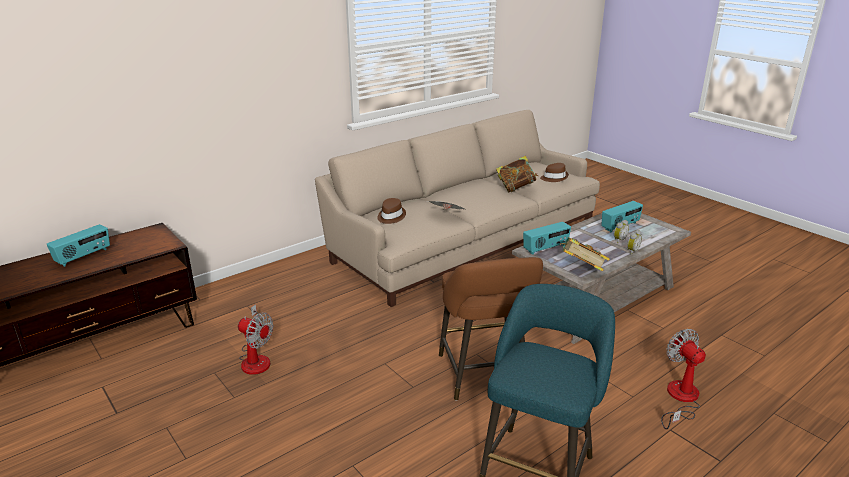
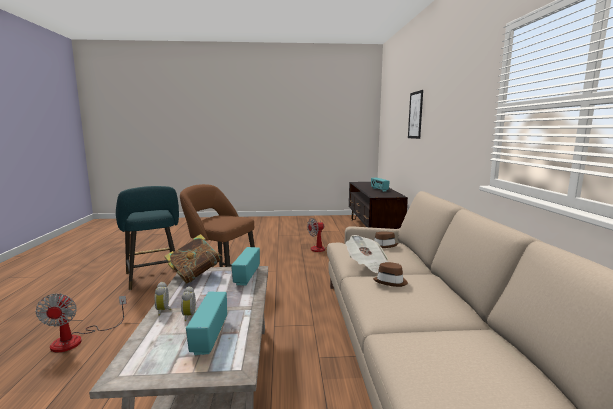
camera: 125 degrees right, 15 degrees down
book [496,156,538,193] -> none
brown hat [540,163,569,182] -> brown hat moved to [373,262,408,287]
fan [661,329,706,429] -> fan turned 60 degrees clockwise [35,293,127,352]
none -> picture [408,90,423,139]

